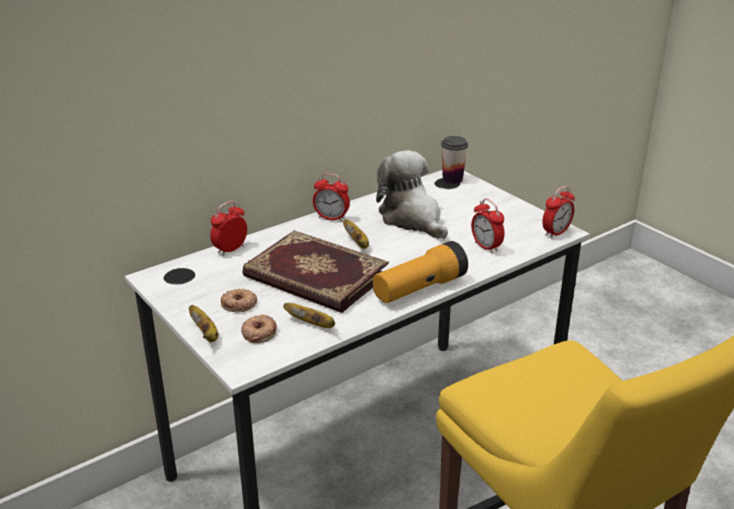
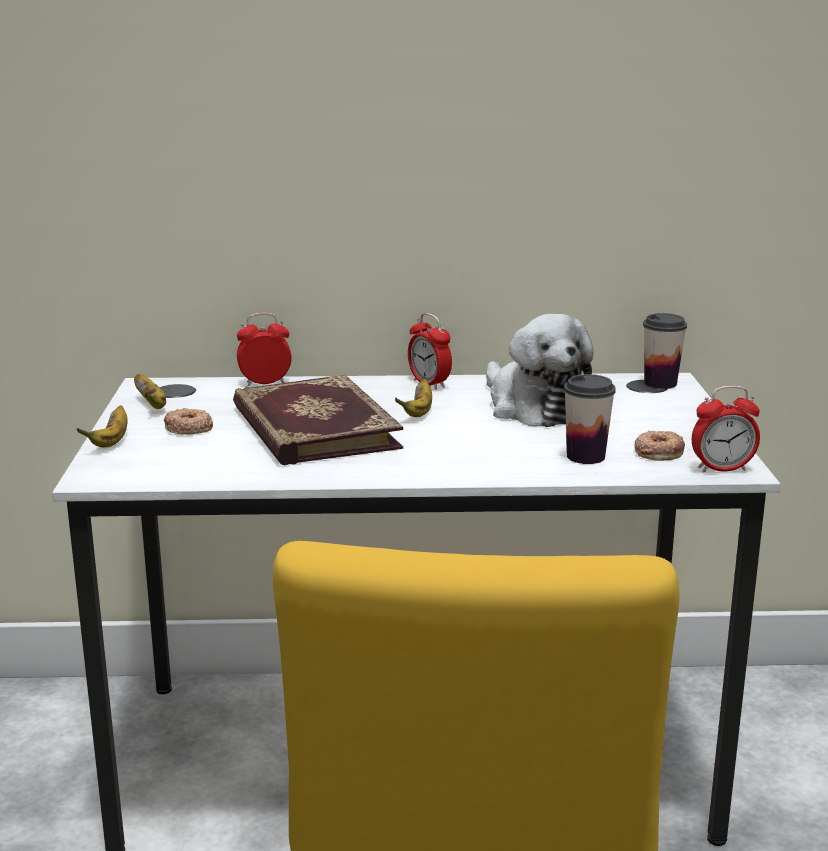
camera: 35 degrees right, 10 degrees down
donut [241,314,277,343] -> donut moved to [635,430,685,461]
banana [283,303,335,328] -> banana moved to [134,374,166,409]
flashlight [373,241,468,303] -> none
plush toy [376,150,448,239] -> plush toy turned 150 degrees clockwise [486,314,594,427]
alarm clock [471,199,504,253] -> cup [564,374,616,464]

